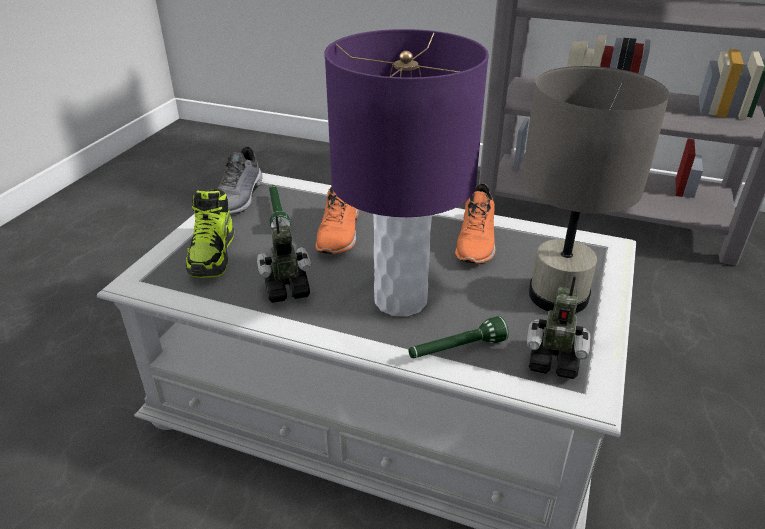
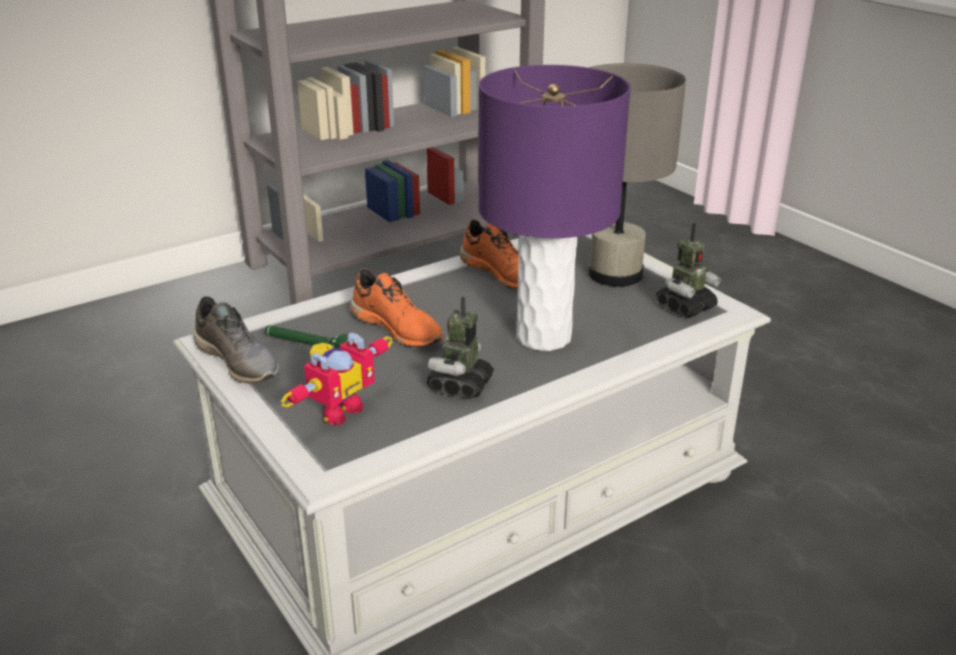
camera: 55 degrees left, 5 degrees down
shoe [186,188,234,278] -> toy robot [281,332,393,426]
green flashlight [409,316,509,358] -> none

